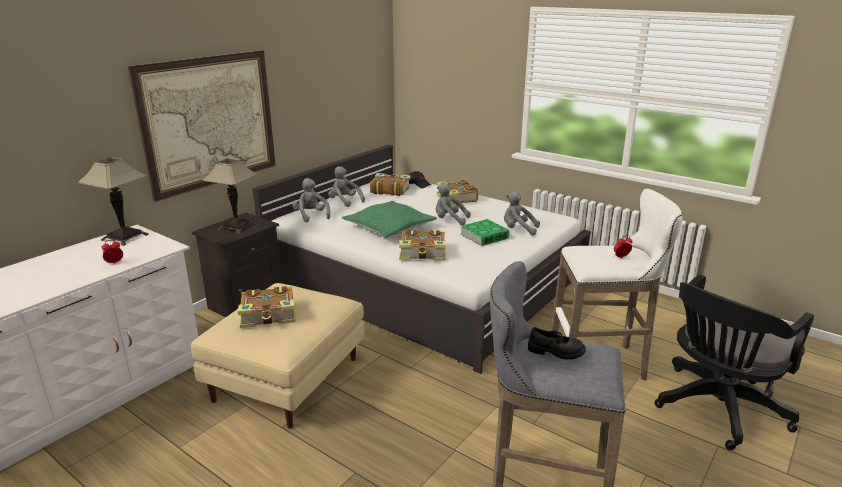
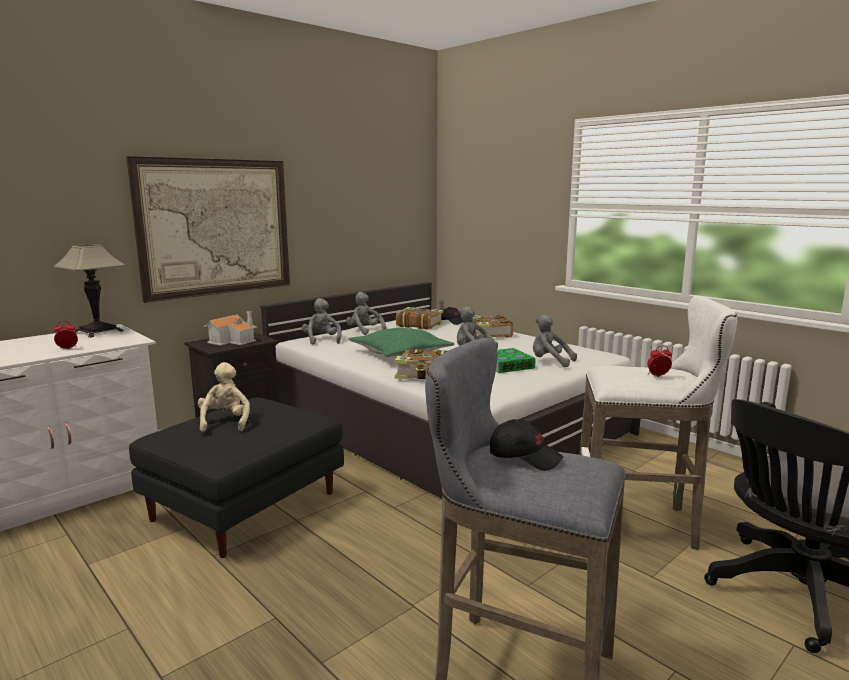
camera: 10 degrees right, 10 degrees down
beige ottoman [191,283,365,429] -> black ottoman [129,397,344,558]
table lamp [202,158,258,234] -> toy house [204,311,258,346]
book [238,286,296,328] -> beige plush toy [198,362,250,432]
black shoe [528,327,586,360] -> black cap [490,419,563,471]

